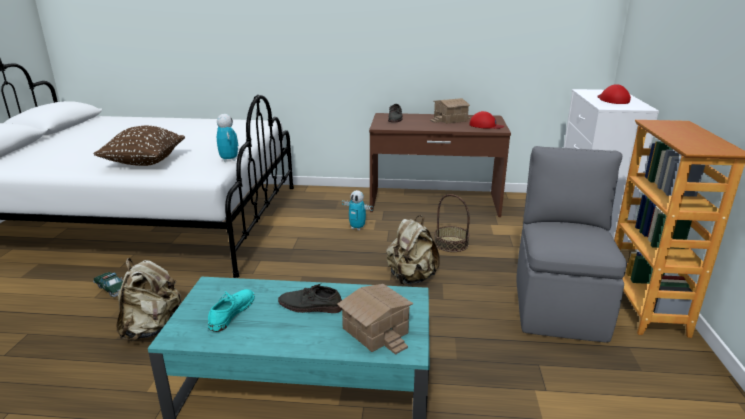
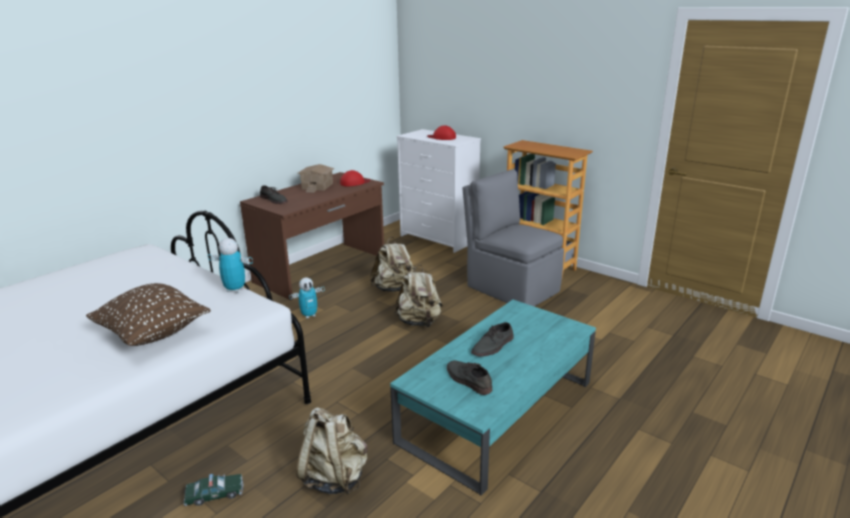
camera: 55 degrees left, 0 degrees up
turquoise shoe [208,289,255,332] -> grey shoe [447,360,492,395]
toy house [337,284,414,355] -> none
basket [434,194,470,252] -> beige backpack [370,237,414,292]

